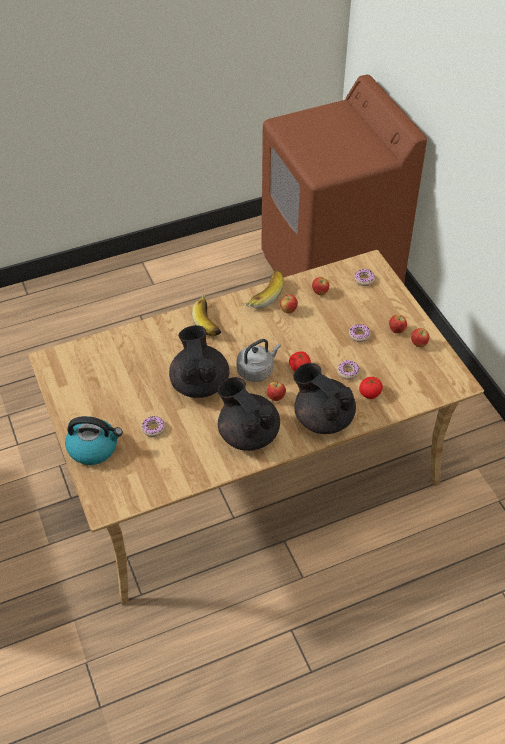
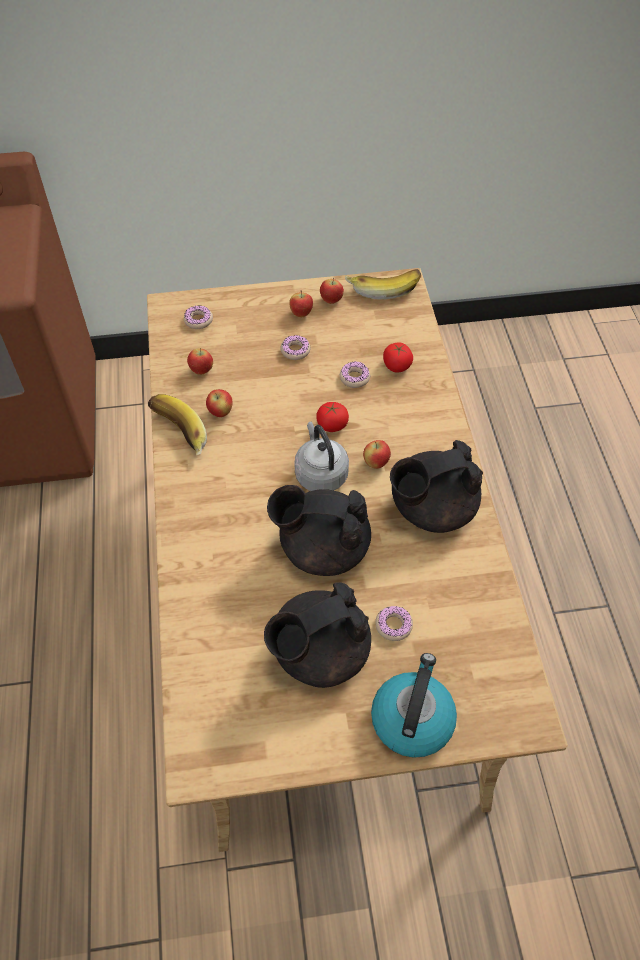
camera: 75 degrees left, 5 degrees up
banana [192,294,221,336] -> banana moved to [345,269,421,300]
black teapot [293,363,356,434] -> black teapot moved to [264,582,371,688]

